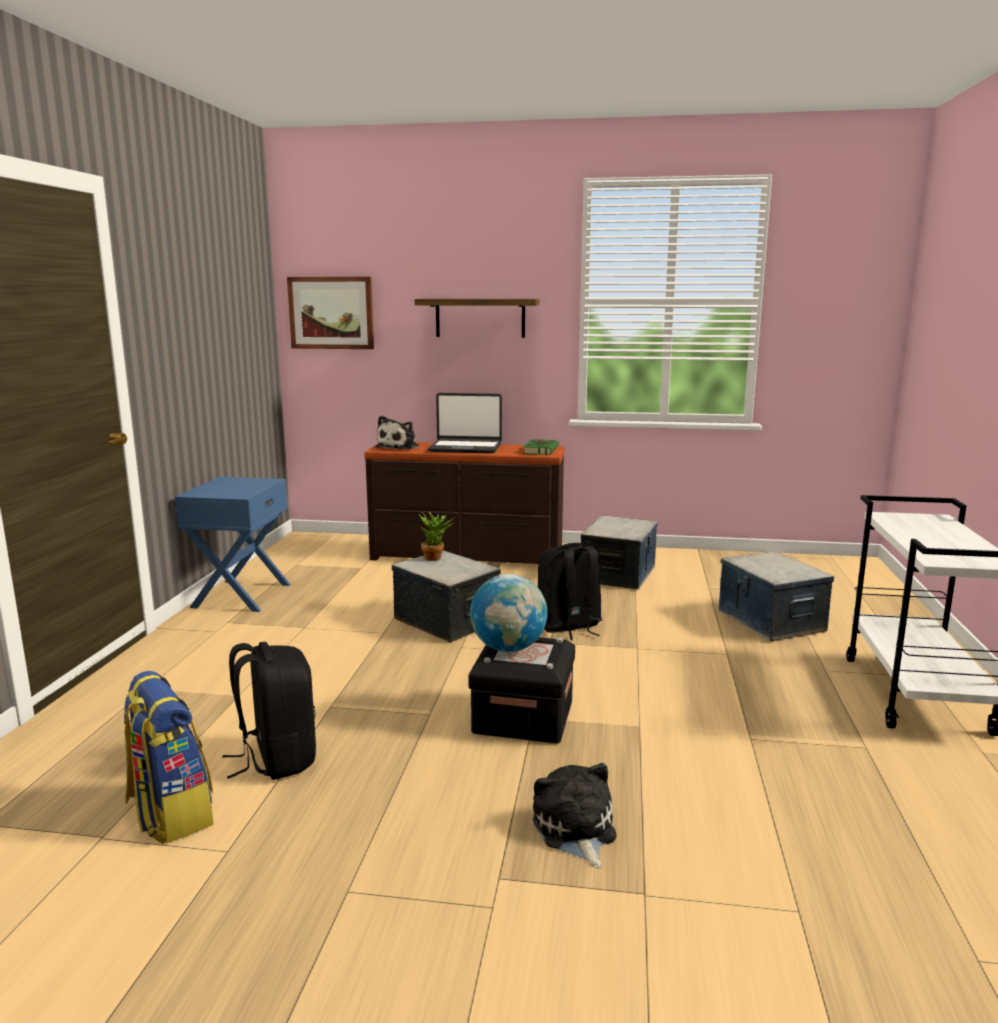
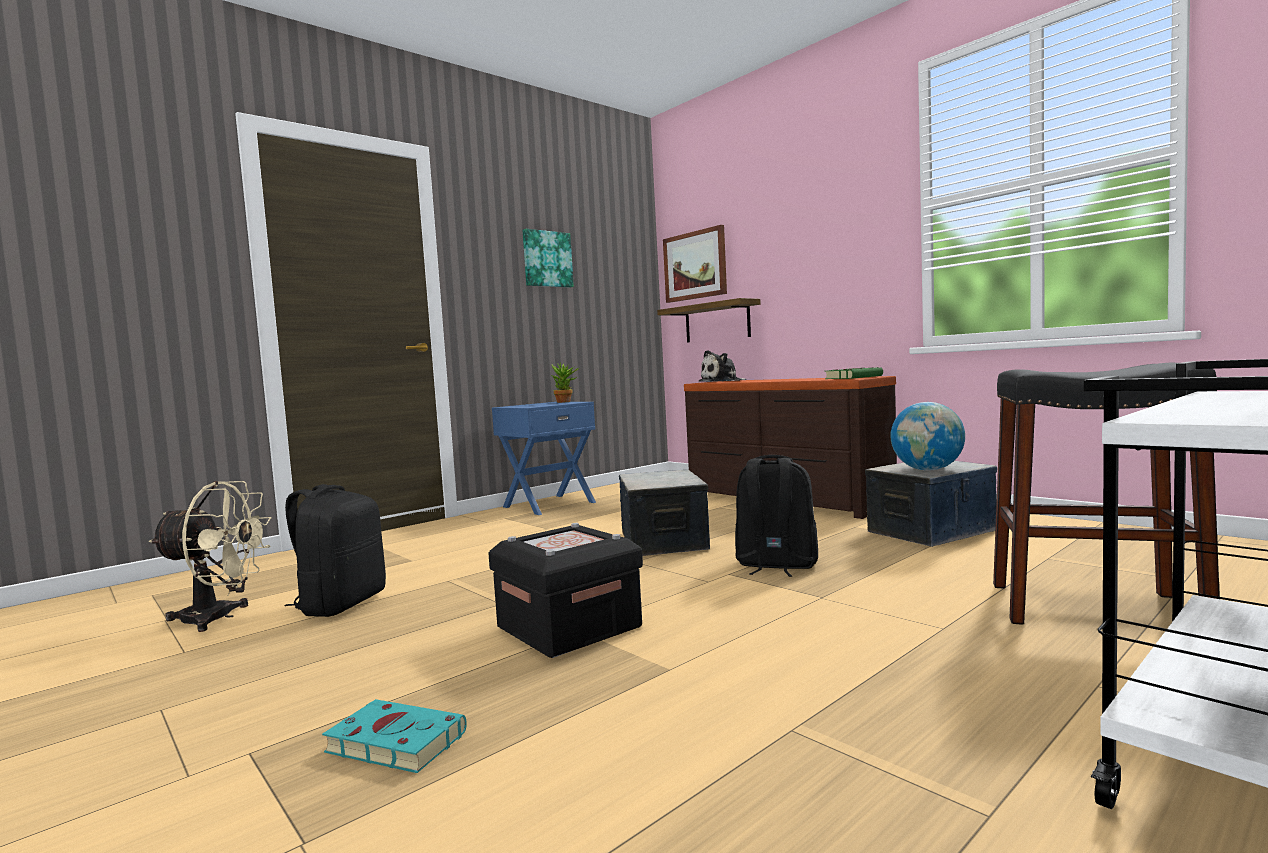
camera: 40 degrees right, 10 degrees down
backpack [124,671,213,844] -> beige fan [149,481,271,632]
shelf [414,299,539,338] -> shelf moved to [657,298,761,342]
potted plant [419,512,454,561] -> potted plant moved to [551,362,579,403]
laptop [428,393,502,453] -> none
globe [470,574,548,652] -> globe moved to [890,402,965,471]
plush toy [533,763,616,868] -> turquoise book [322,699,467,773]
storage box [719,551,834,642] -> black stool [993,363,1220,625]
none -> picture [523,229,574,288]

